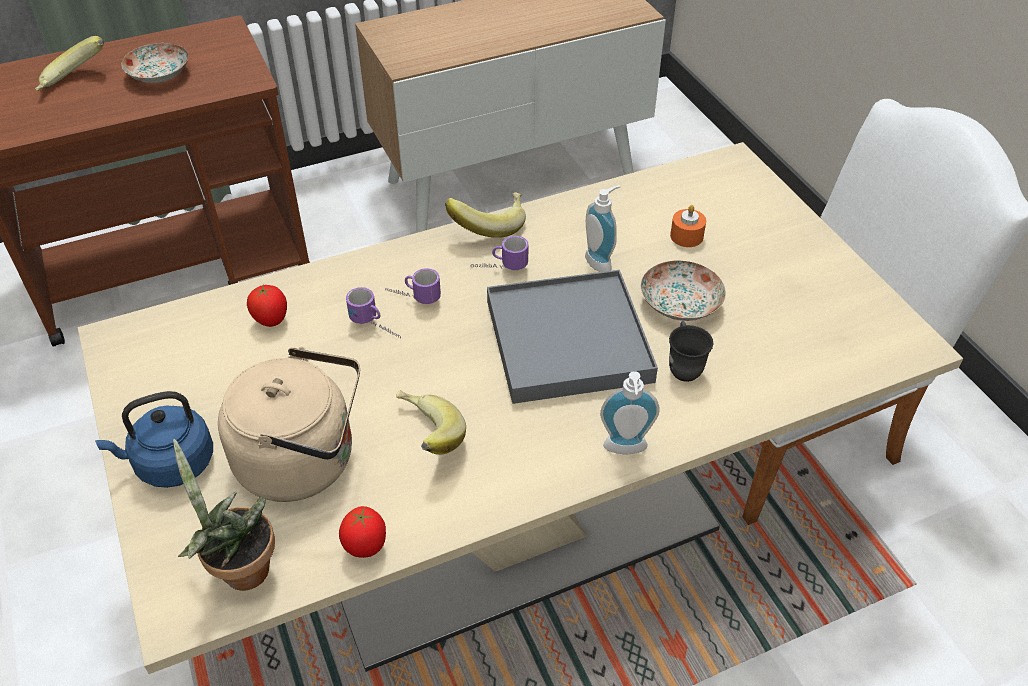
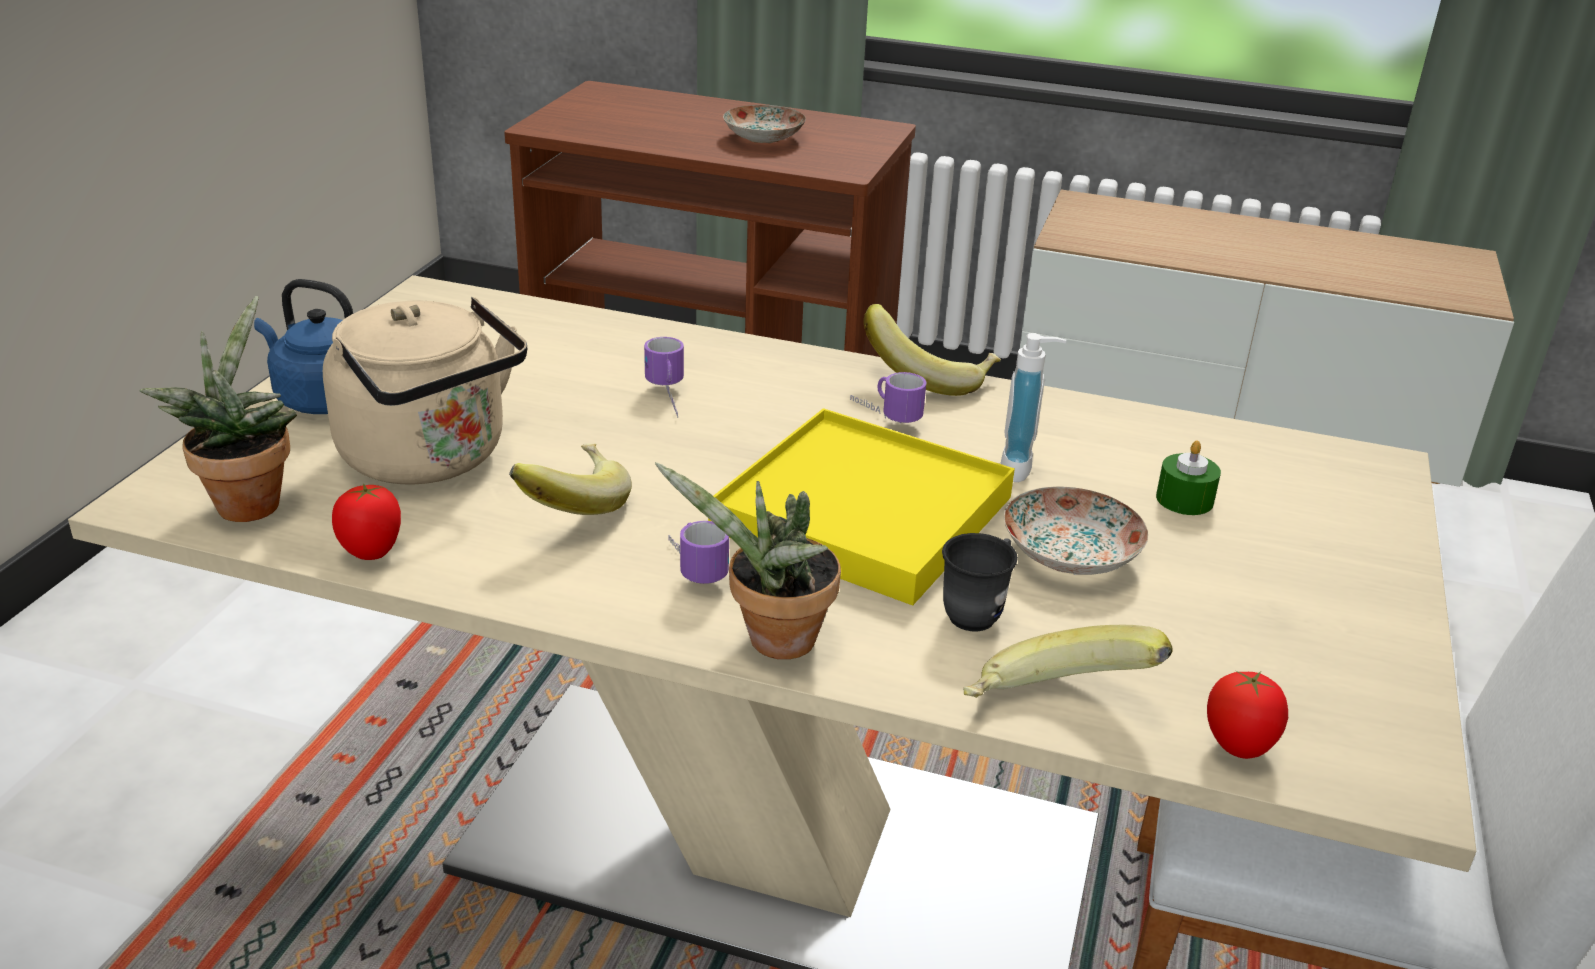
camera: 40 degrees right, 15 degrees down
banana [35,36,104,91] -> banana moved to [963,625,1173,698]
tomato [247,284,287,327] -> tomato moved to [1207,670,1288,759]
mug [385,268,441,304] -> mug moved to [669,521,729,584]
grey tray [487,270,658,404] -> yellow tray [708,408,1015,605]
soap dispenser [600,371,660,455] -> potted plant [655,462,841,659]
orange candle [670,205,706,247] -> green candle [1156,440,1221,515]

